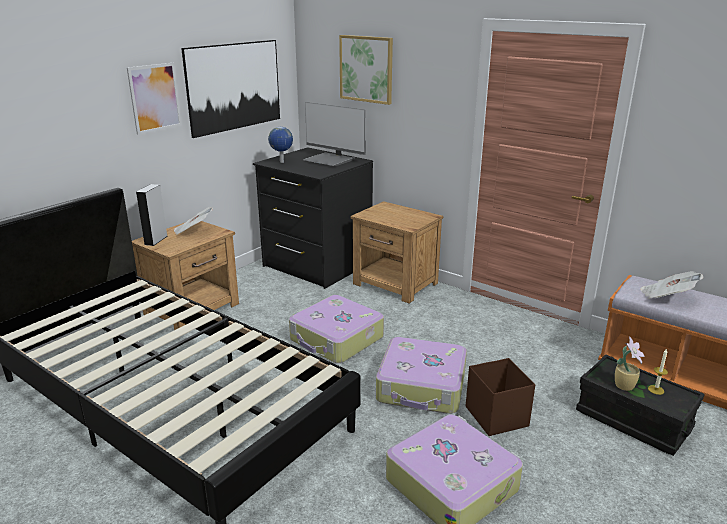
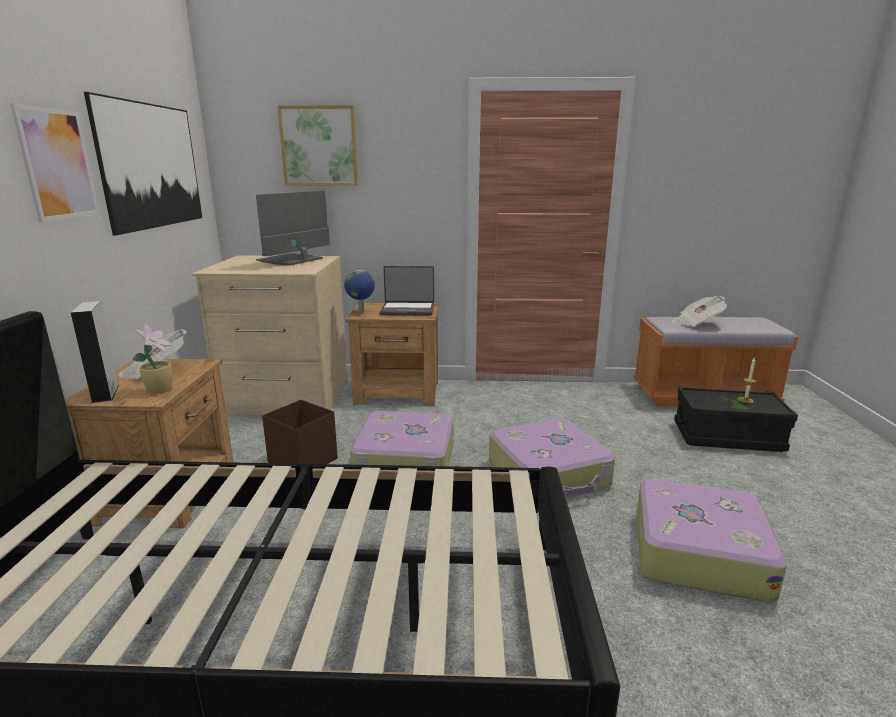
camera: 35 degrees left, 5 degrees down
black dresser [253,147,373,289] -> beige dresser [192,255,348,415]
globe [268,127,293,163] -> globe moved to [344,270,375,314]
monitor [304,102,366,166] -> monitor turned 120 degrees clockwise [256,191,330,266]
brown storage box [466,358,535,436] -> brown storage box moved to [262,399,338,464]
potted plant [615,336,645,391] -> potted plant moved to [132,324,173,394]
none -> laptop [379,266,434,316]

